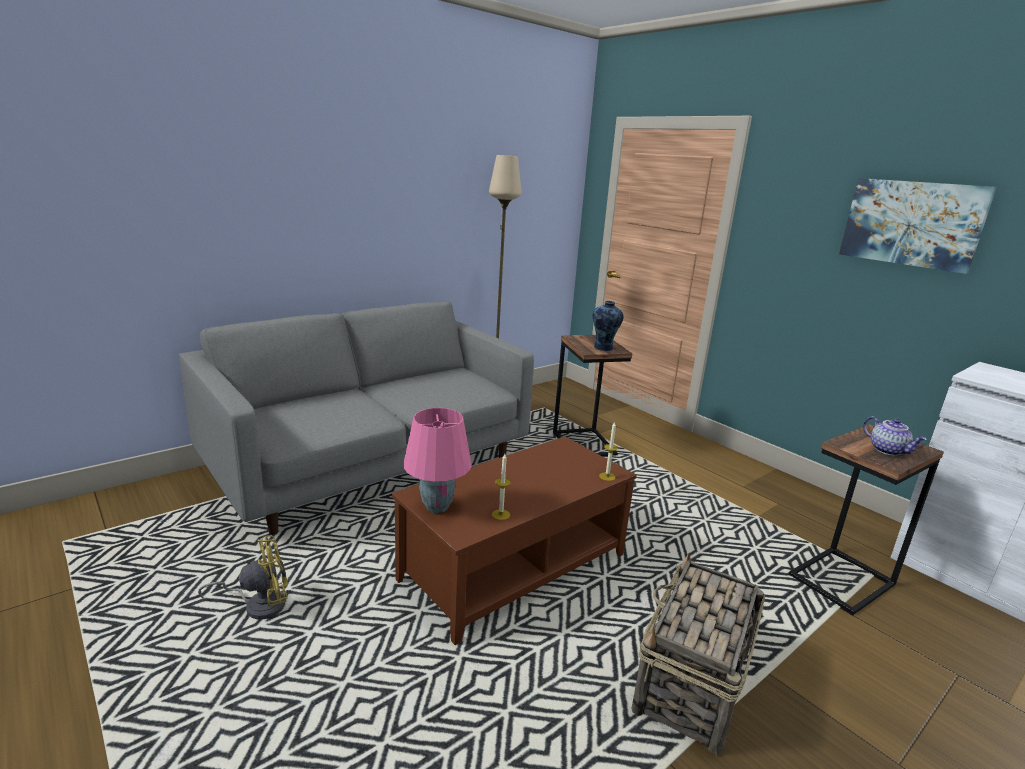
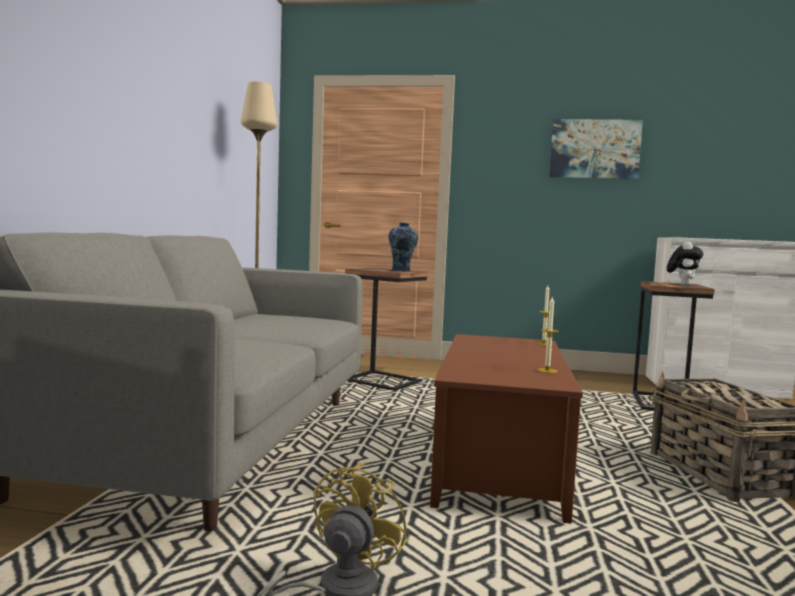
camera: 40 degrees left, 15 degrees down
pink table lamp [404,408,472,513] -> none
teapot [863,416,927,456] -> plush toy [667,242,703,285]

